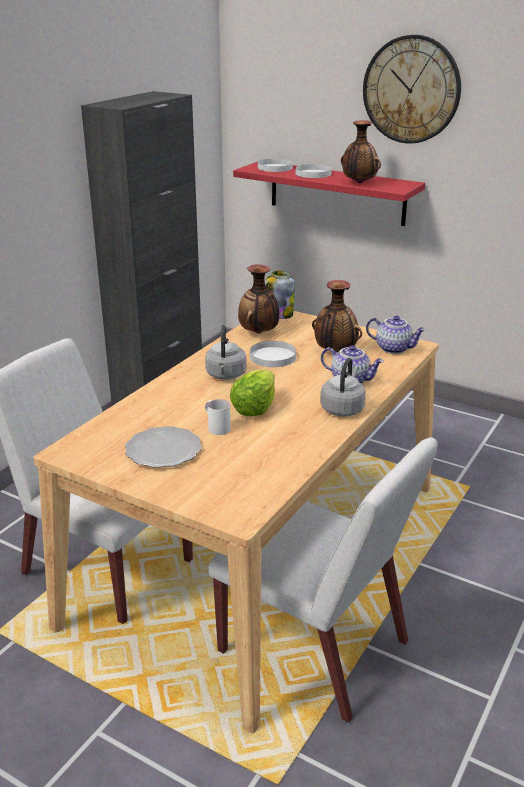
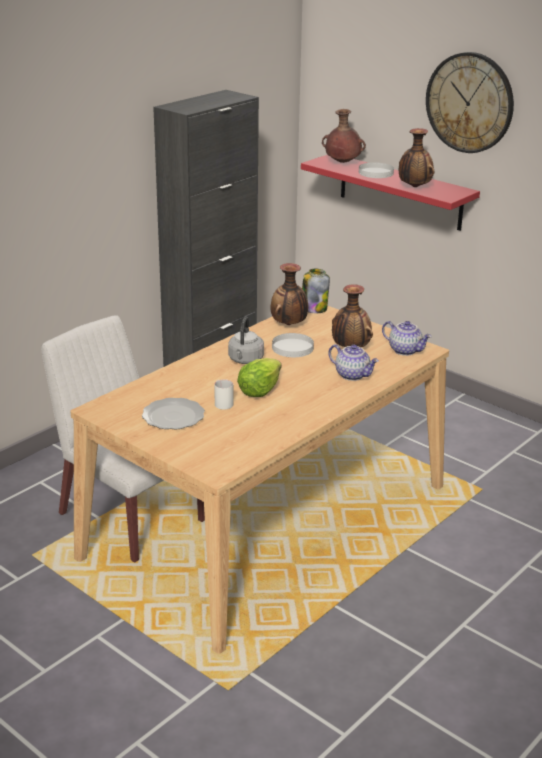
camera: 10 degrees right, 0 degrees up
white chair [208,437,438,723] -> none
white plate [258,159,293,172] -> brown vase [322,109,366,163]
grey kettle [320,358,366,416] -> none

